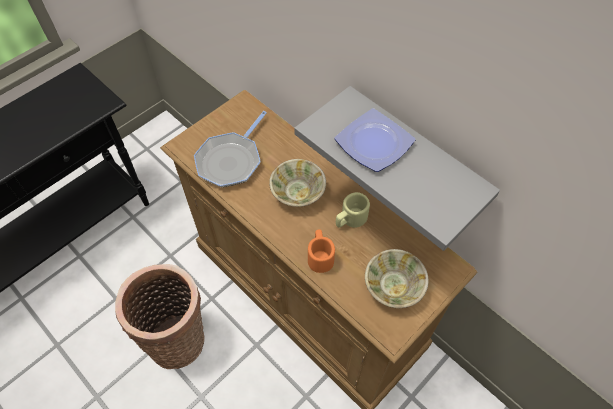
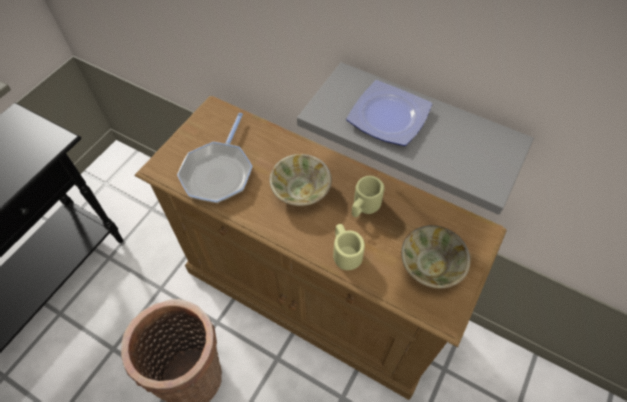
camera: 15 degrees left, 0 degrees up
orange mug [308,229,335,273] -> beige mug [333,224,365,270]

